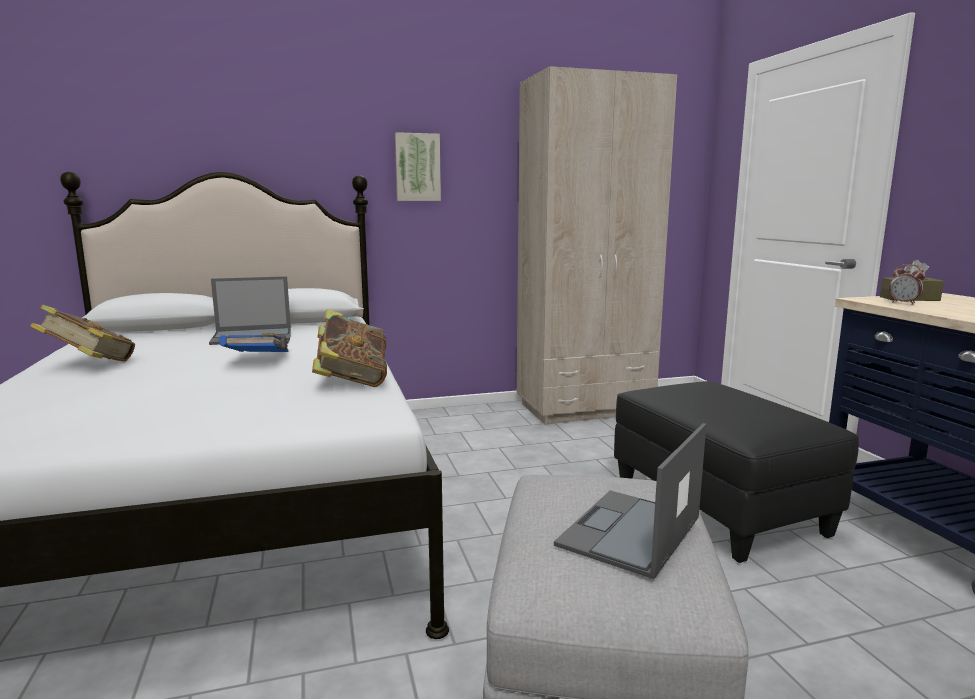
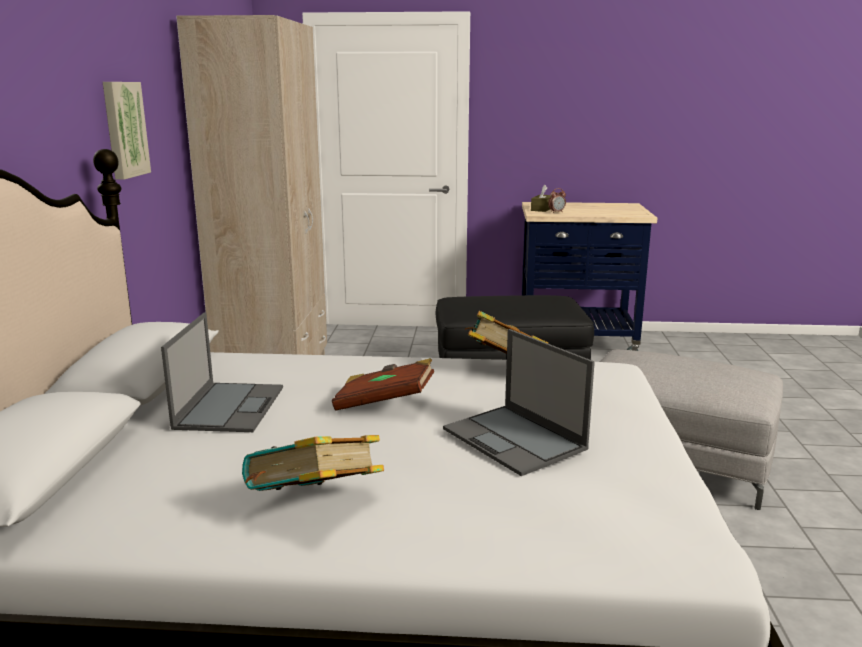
camera: 70 degrees left, 5 degrees up
blue book [219,333,289,352] -> brown book [332,358,434,411]
laptop [554,423,706,579] -> laptop moved to [443,329,595,476]

